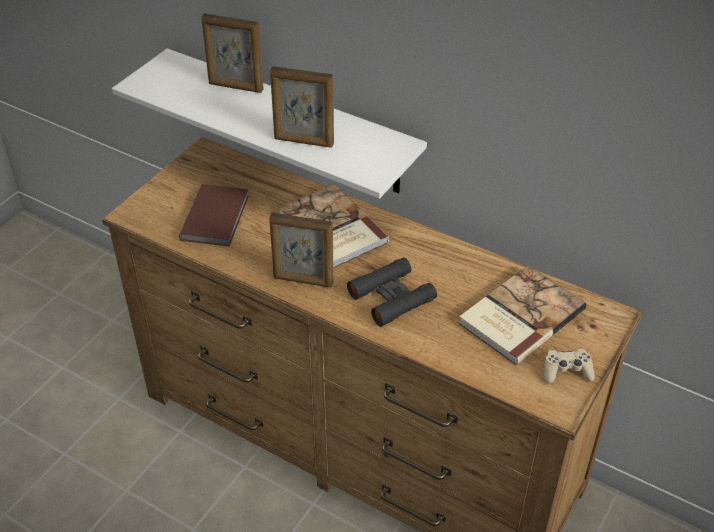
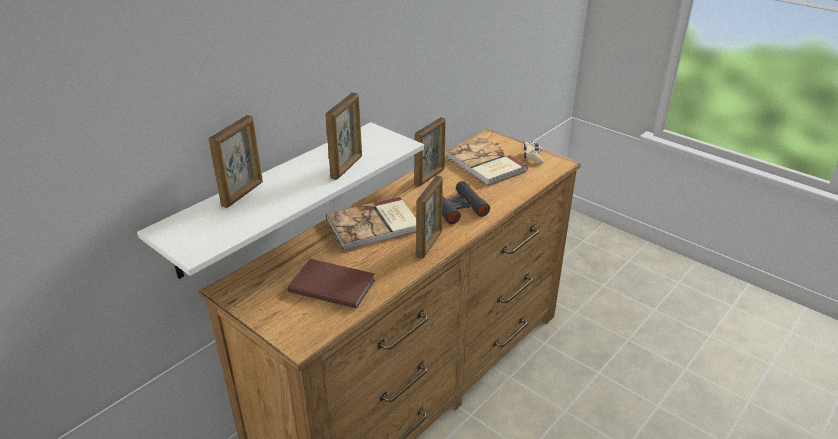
camera: 80 degrees left, 10 degrees down
none -> picture frame [415,117,446,186]

